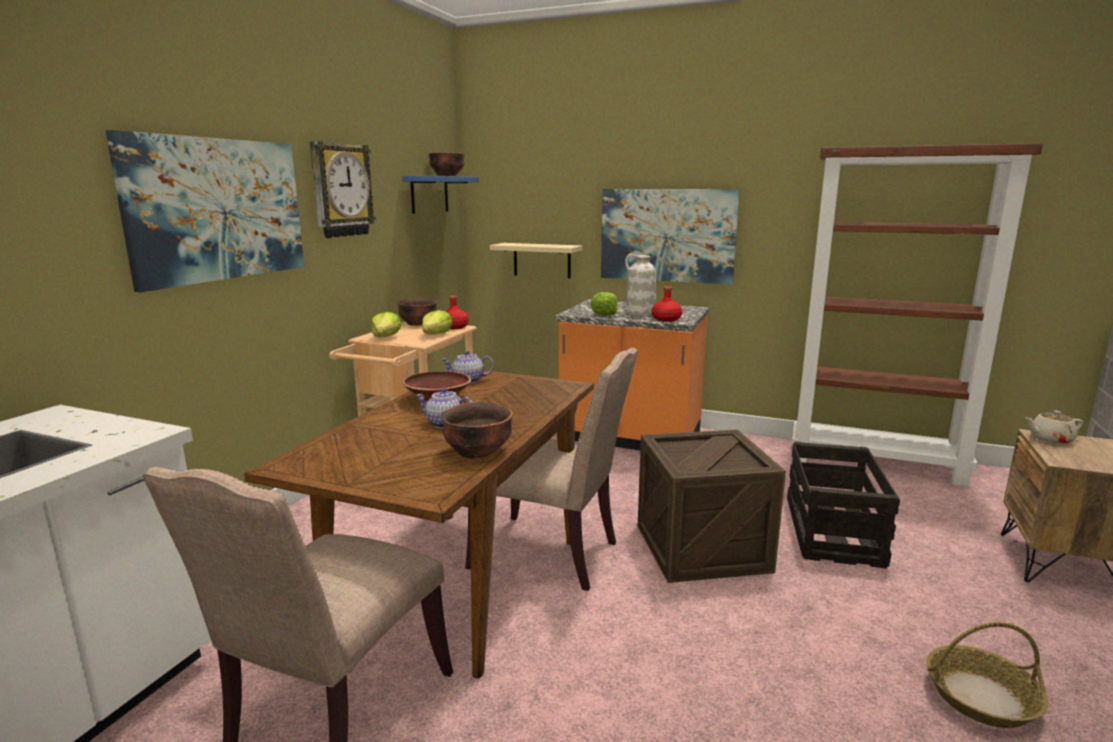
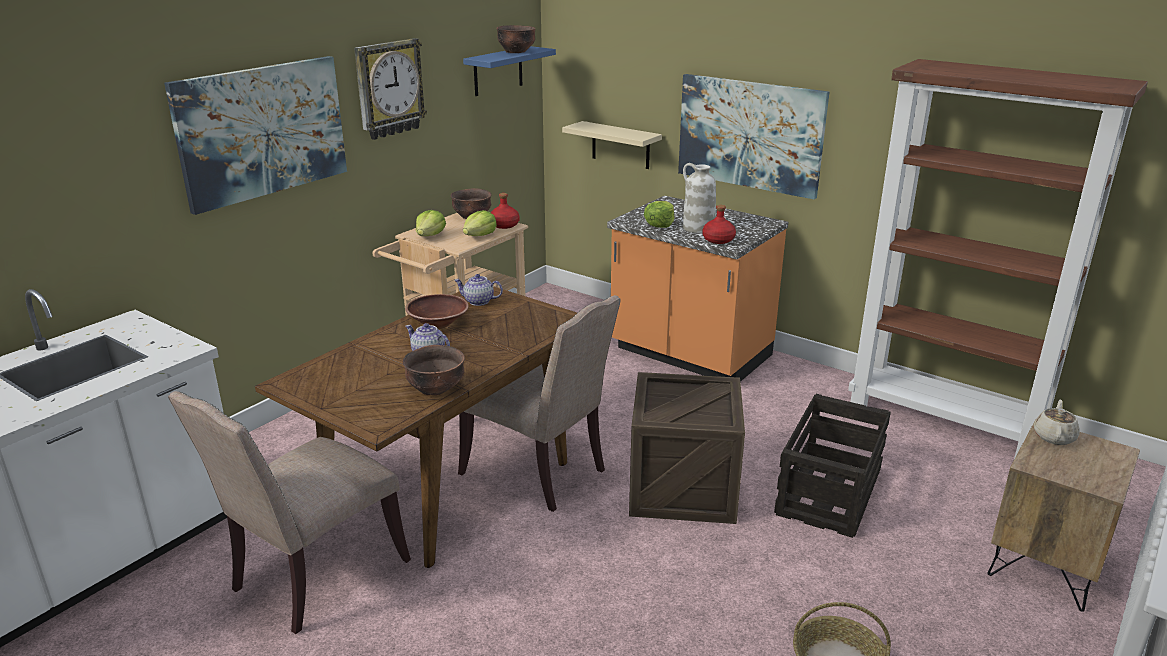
camera: 15 degrees right, 10 degrees up
beige teapot [1026,411,1083,444] -> beige teapot turned 105 degrees clockwise [1034,399,1080,445]

